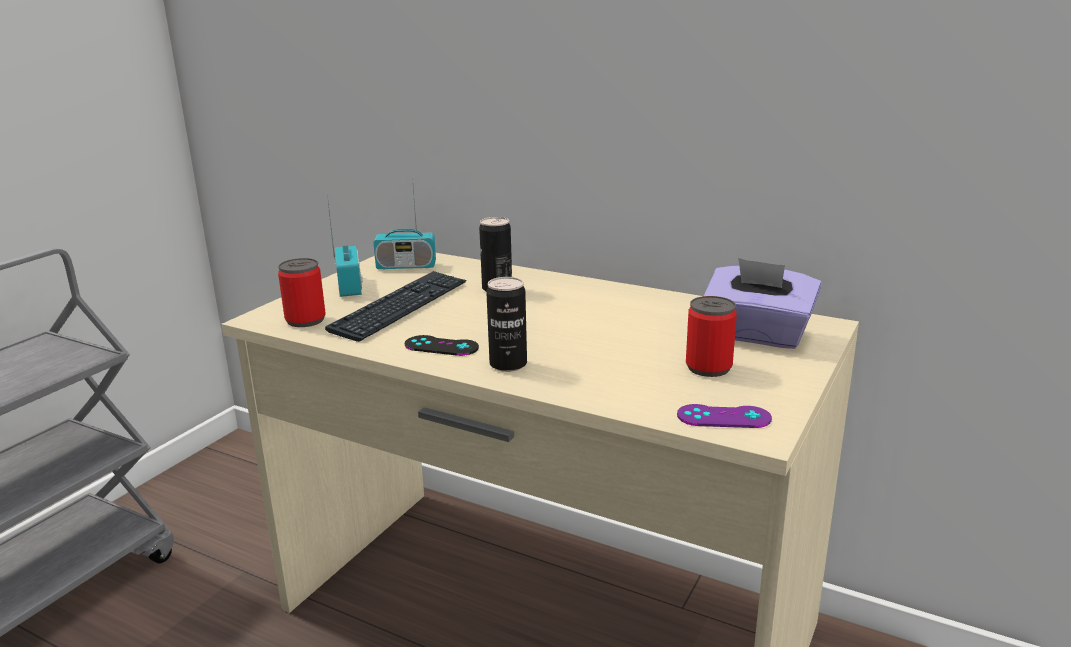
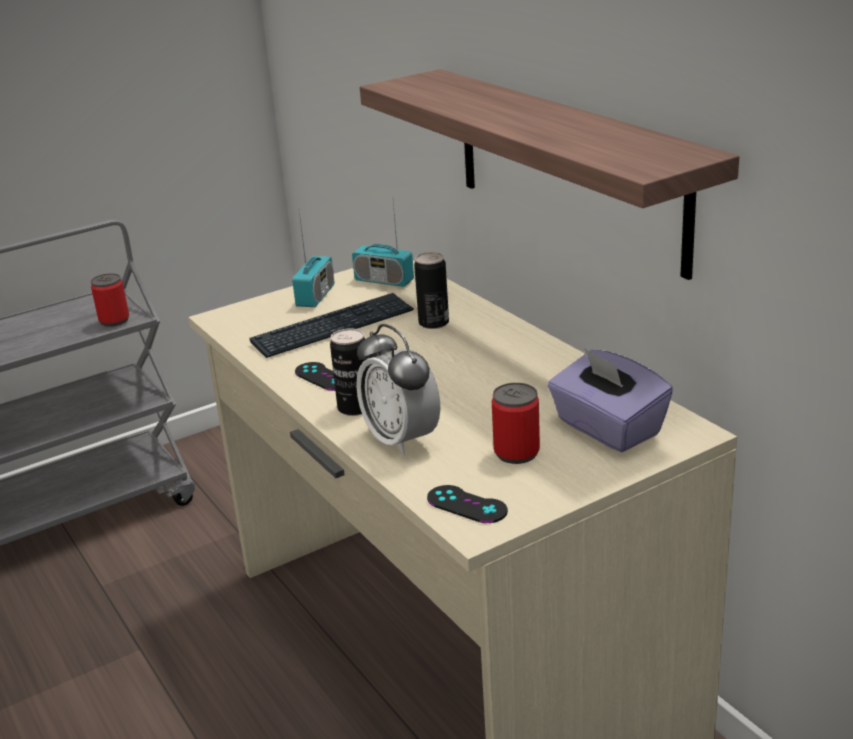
camera: 30 degrees right, 5 degrees up
can [278,258,326,327] -> can moved to [91,273,129,327]
purple game controller [677,404,772,428] -> black game controller [427,485,508,523]
none -> alarm clock [356,324,440,456]
none -> shelf [360,69,739,280]

